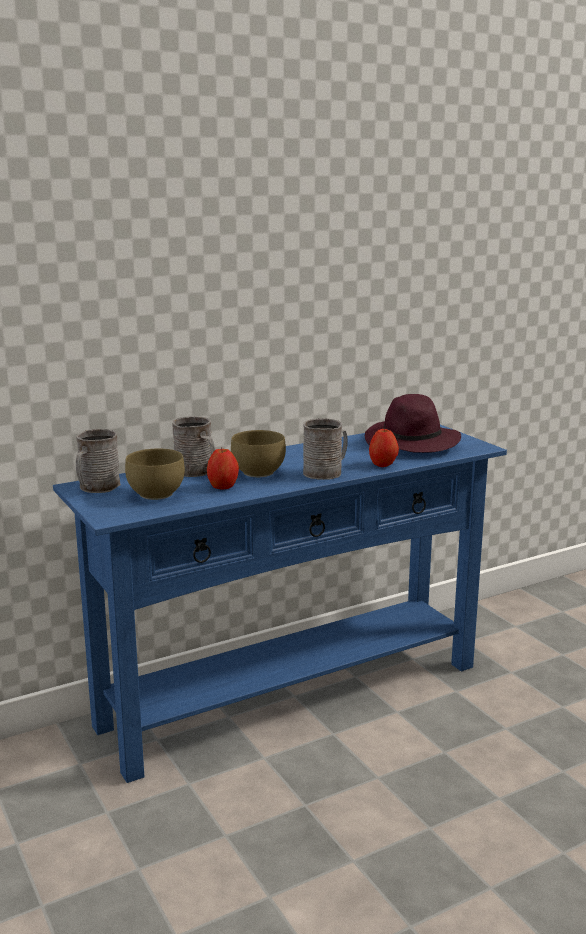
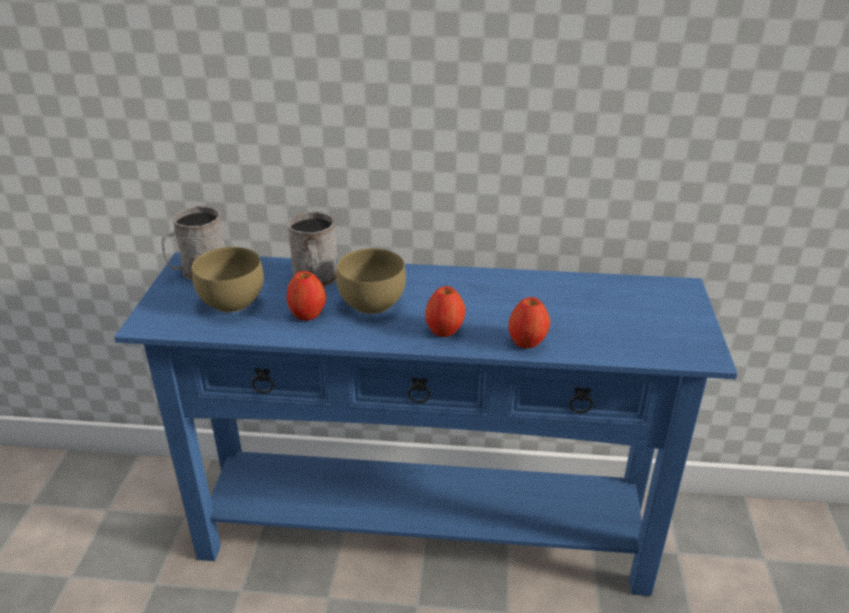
camera: 35 degrees right, 15 degrees up
grey mug [303,418,348,480] -> apple [425,286,466,337]
purple hat [365,394,461,453] -> none

